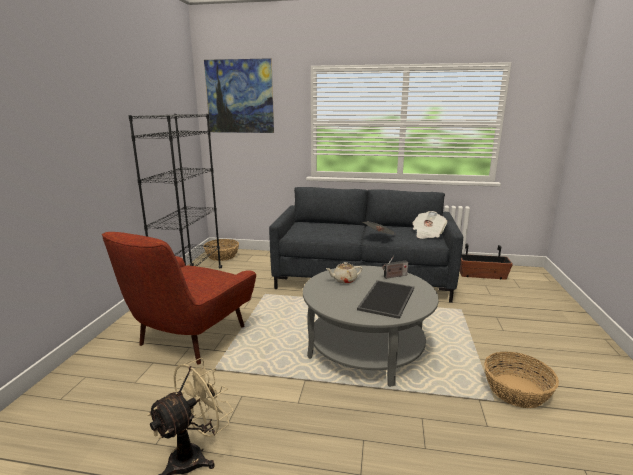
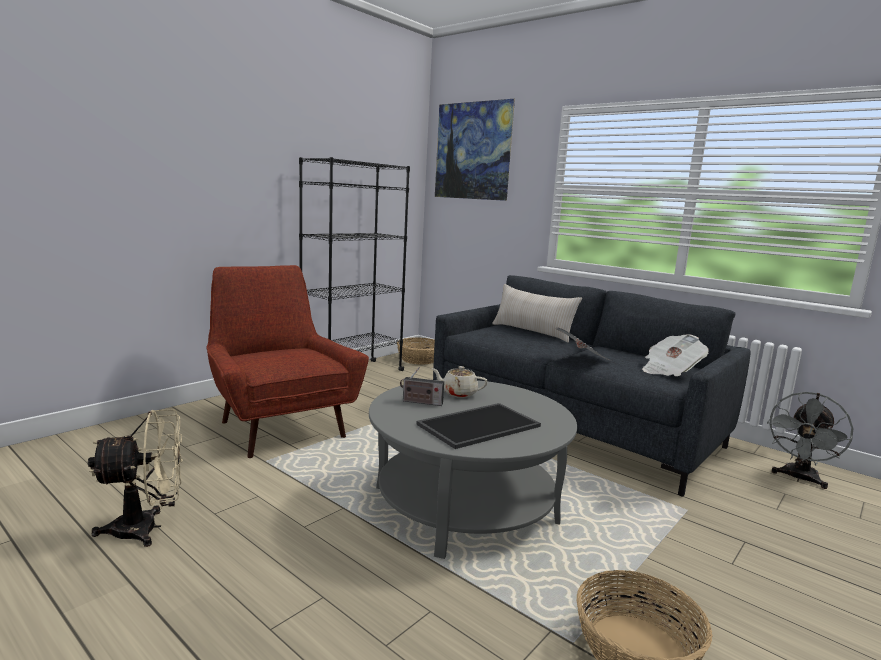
camera: 30 degrees right, 5 degrees down
red armchair [102,232,256,365] -> red armchair turned 90 degrees clockwise [206,265,369,458]
radio [382,256,408,279] -> radio moved to [400,367,444,406]
planter [460,243,513,280] -> grey fan [767,392,853,489]
none -> beige pillow [492,284,582,343]

